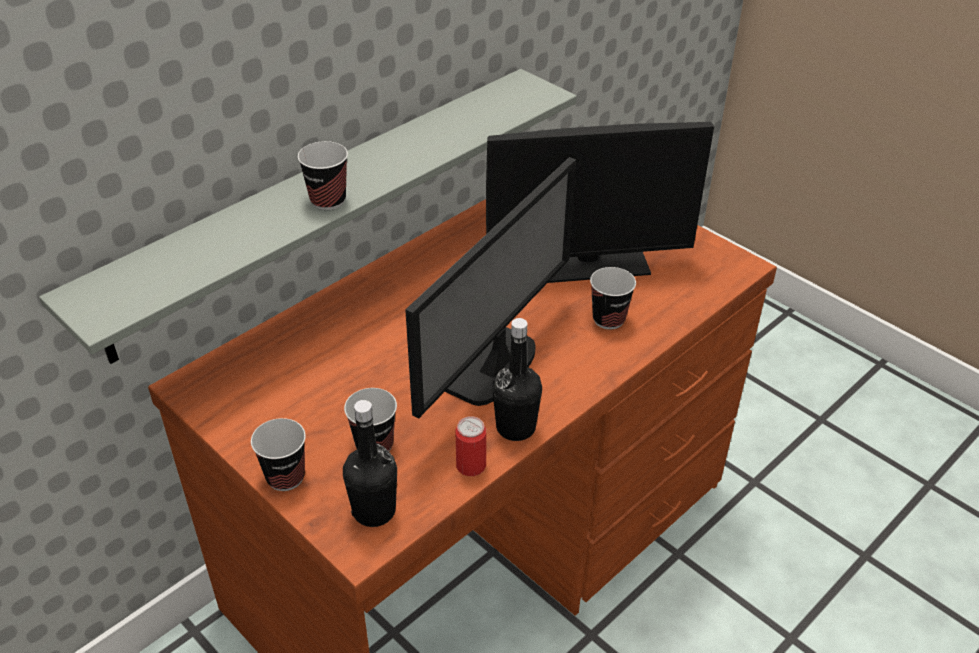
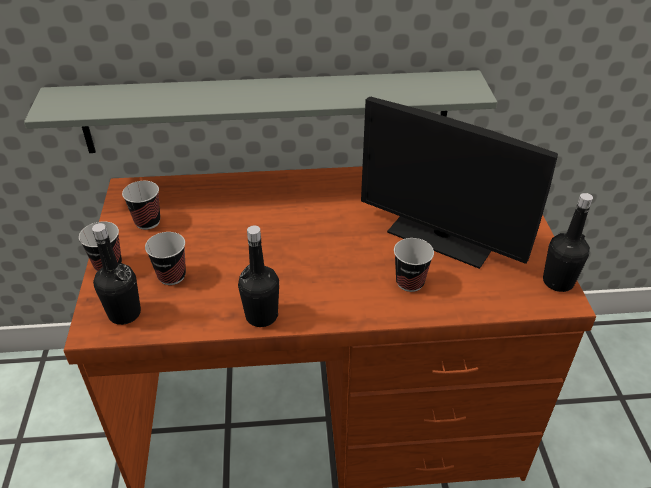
camera: 40 degrees right, 0 degrees up
cup [298,141,348,210] -> cup moved to [122,181,160,230]
monitor [405,157,576,418] -> none
can [455,416,486,476] -> none
none -> black bottle [543,193,593,292]

